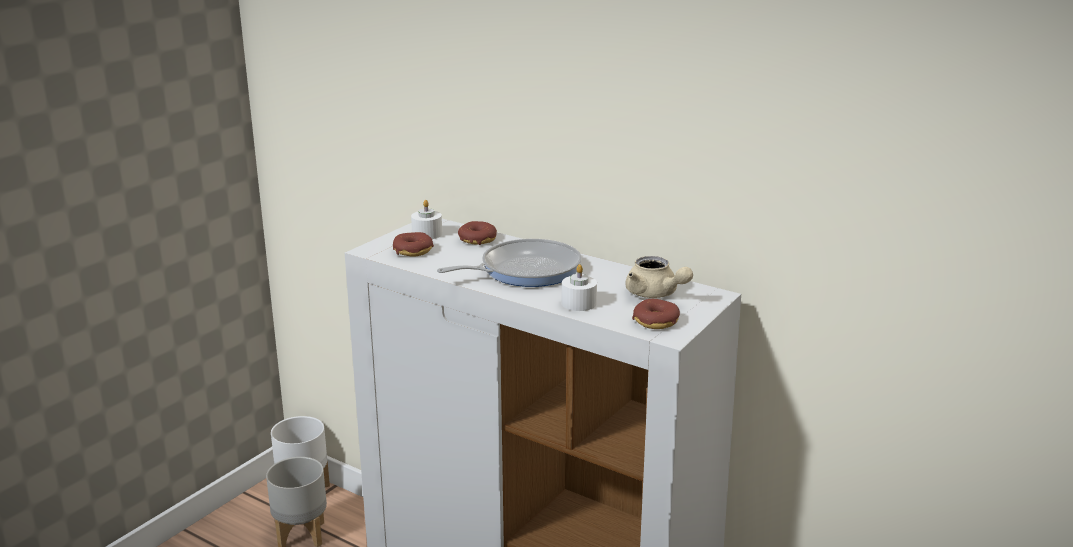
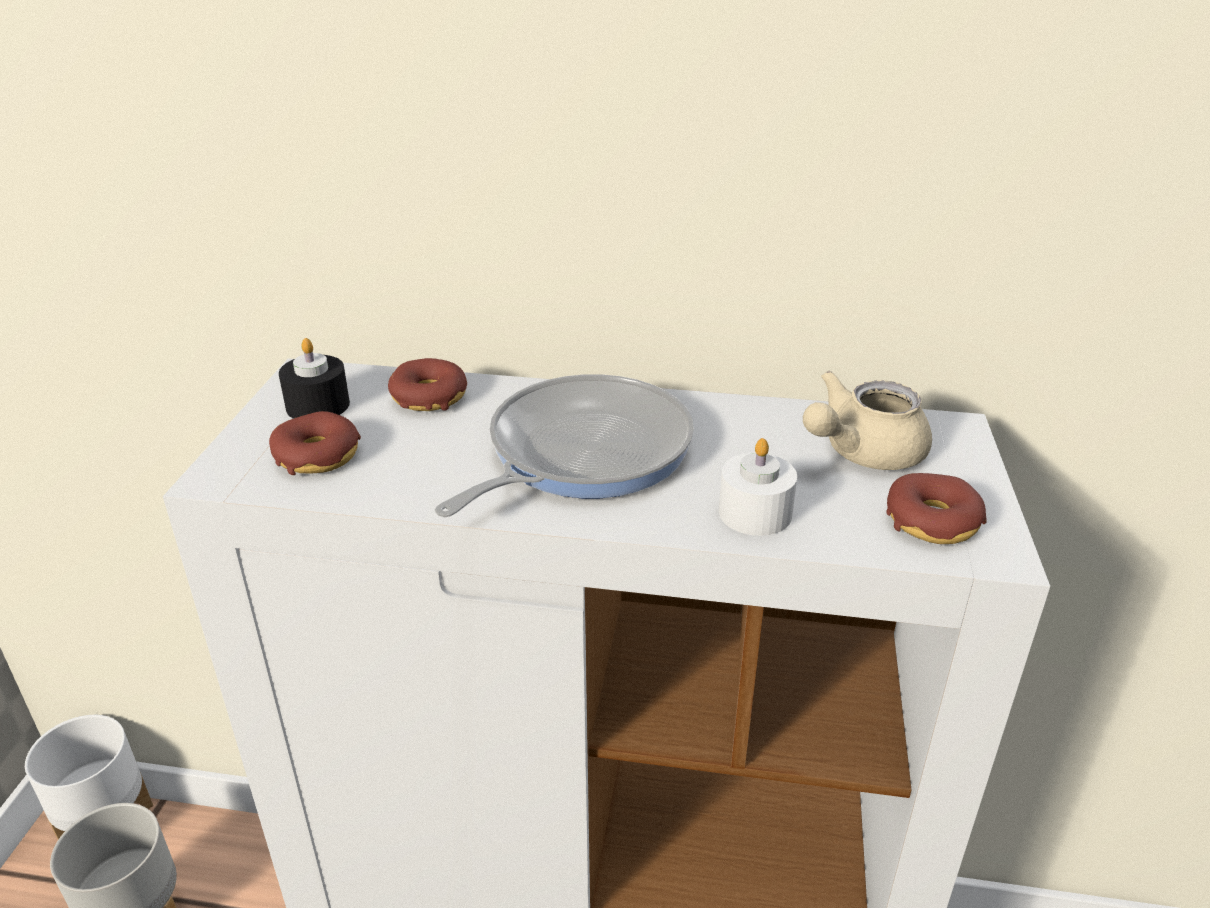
camera: 25 degrees left, 10 degrees up
white candle [411,200,442,239] -> black candle [279,338,350,419]
beige teapot [625,256,693,298] -> beige teapot turned 120 degrees clockwise [803,371,932,470]

